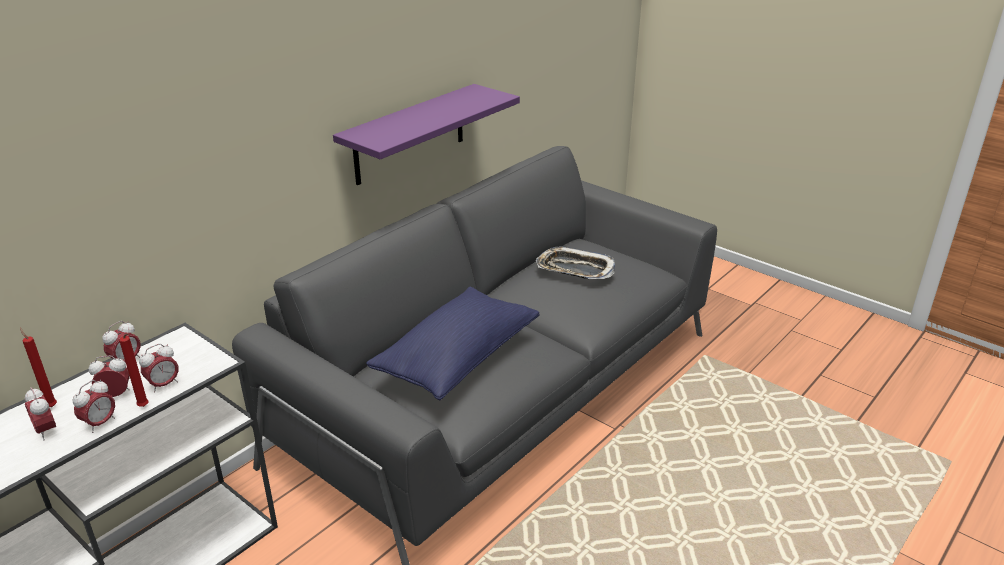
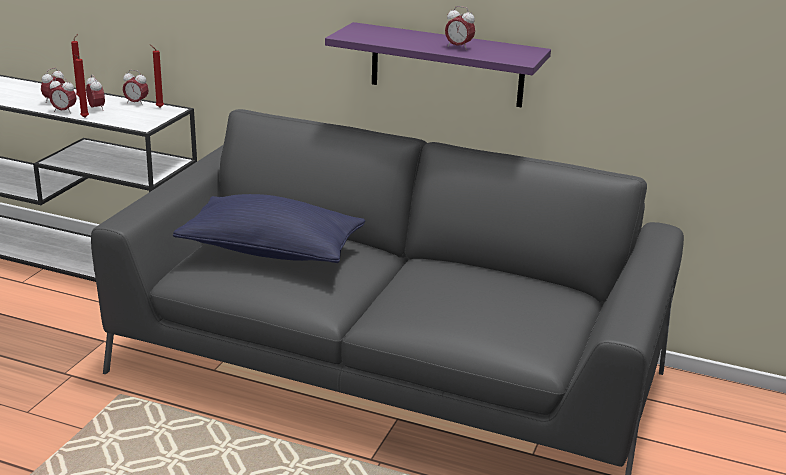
camera: 70 degrees right, 5 degrees down
alarm clock [139,344,179,393] -> alarm clock moved to [445,6,475,50]
tray [536,247,615,279] -> none
none -> red candle [150,44,164,108]

